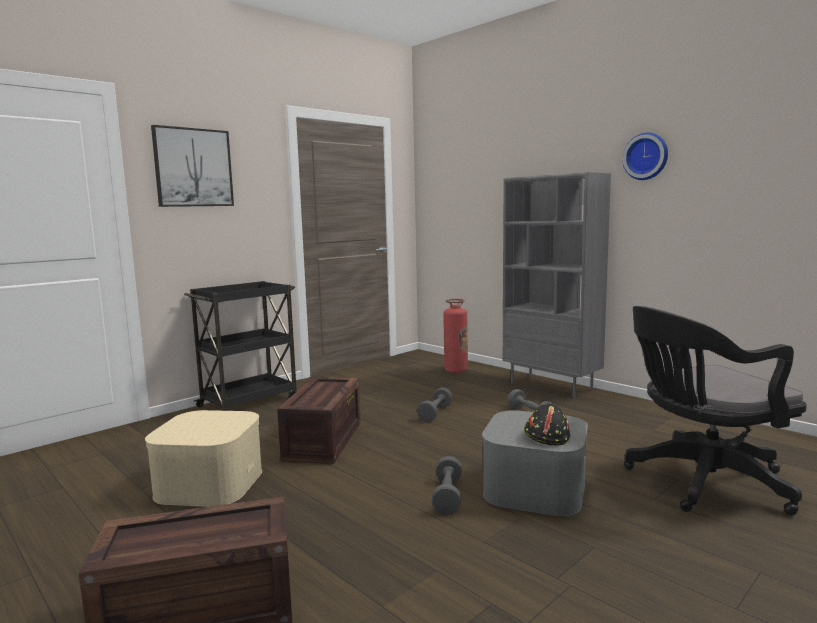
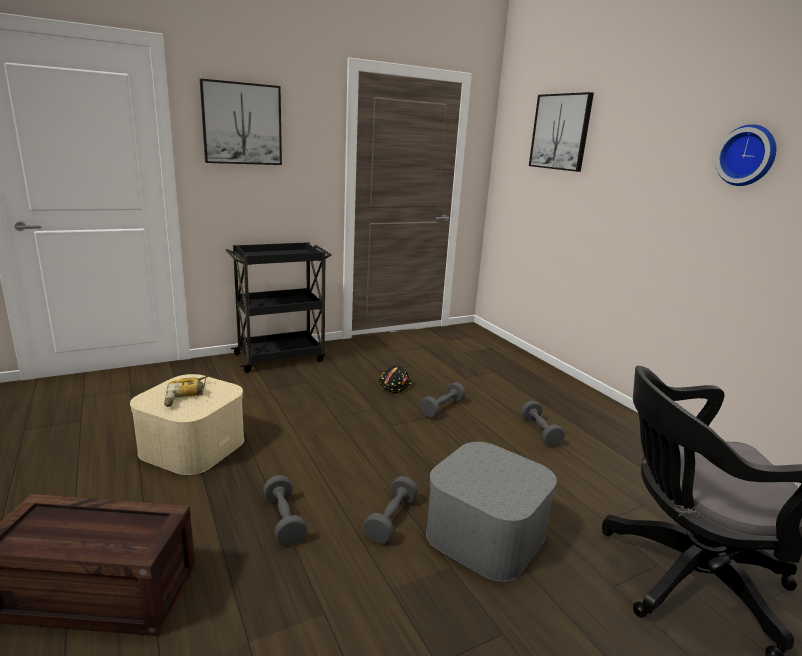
camera: 15 degrees right, 10 degrees up
crate [277,377,361,464] -> none
fire extinguisher [443,299,468,373] -> none
grey bookcase [503,172,611,398] -> none
black hard hat [524,404,570,446] -> black hard hat moved to [379,366,412,393]
none -> power drill [164,375,208,407]
none -> grey dumbbell [263,475,307,546]
none -> picture [529,92,594,172]

